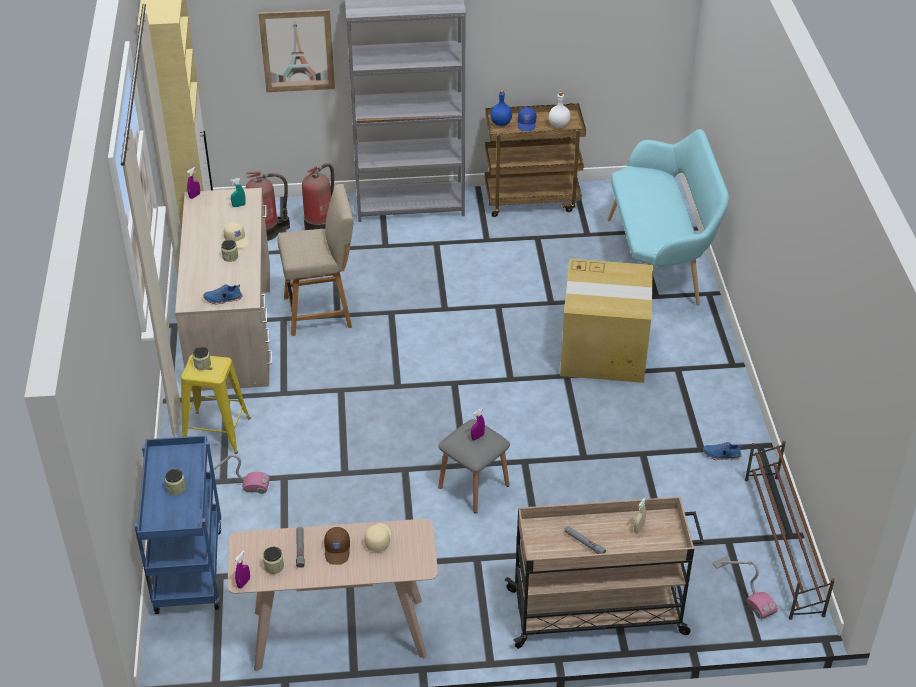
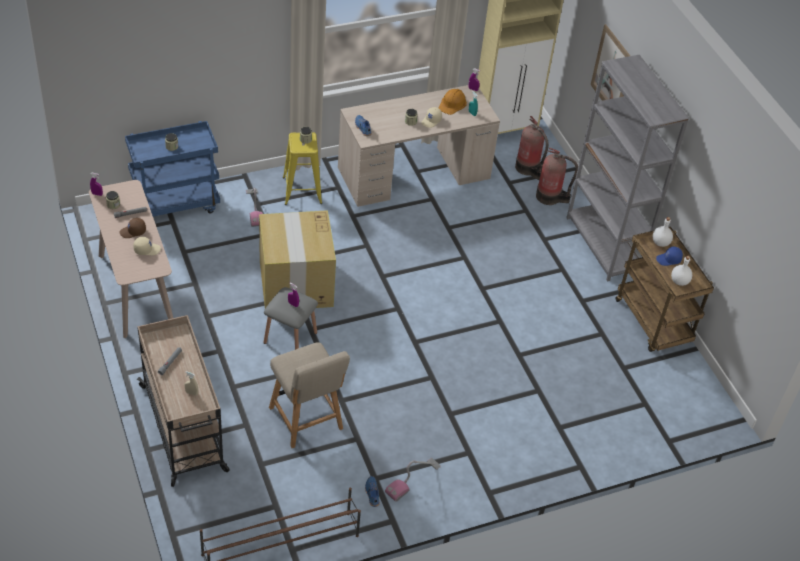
camera: 70 degrees right, 5 degrees up
beige chair [278,184,354,336] -> beige chair moved to [269,342,350,448]
blue bottle [491,90,512,126] -> white bottle [653,217,673,247]
cardboard box [560,259,653,383] -> cardboard box moved to [259,210,336,308]
turquoise bench [608,129,729,306] -> none
vacuum cleaner [713,557,778,619] -> vacuum cleaner moved to [385,458,441,502]
none -> orange hard hat [439,89,467,115]

